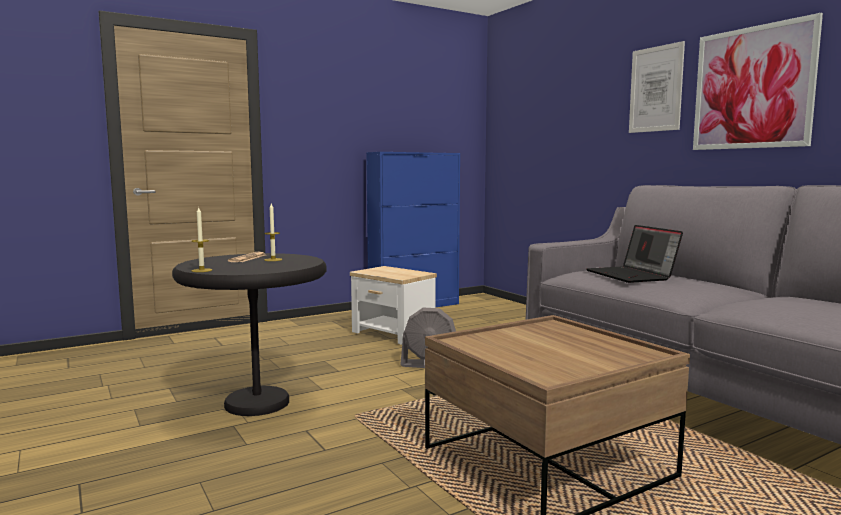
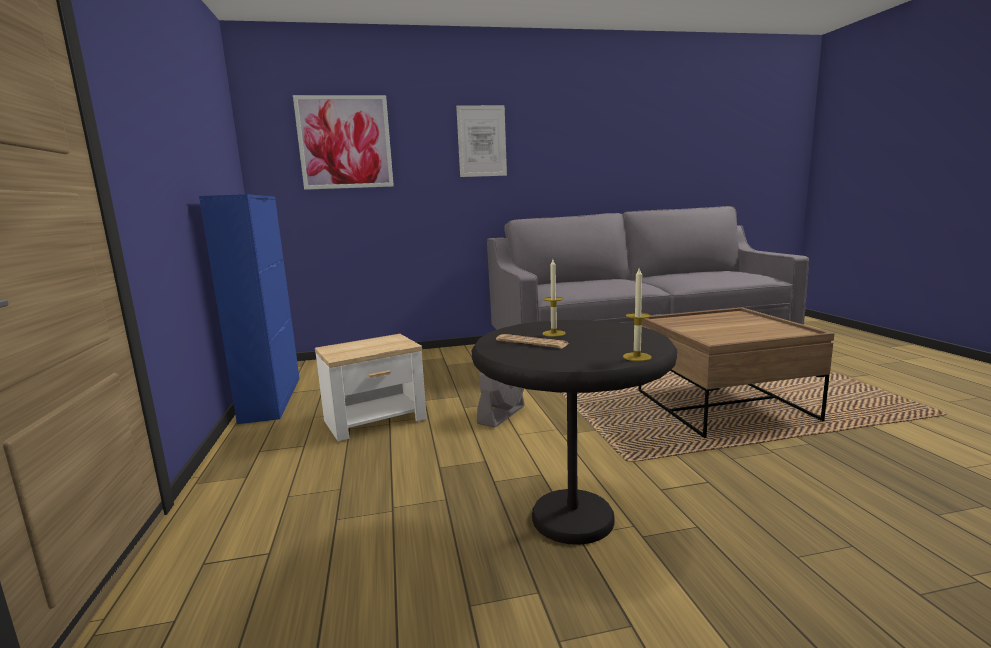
camera: 70 degrees left, 5 degrees up
laptop [586,225,683,283] -> none
picture [693,13,823,150] -> picture moved to [293,95,394,190]

